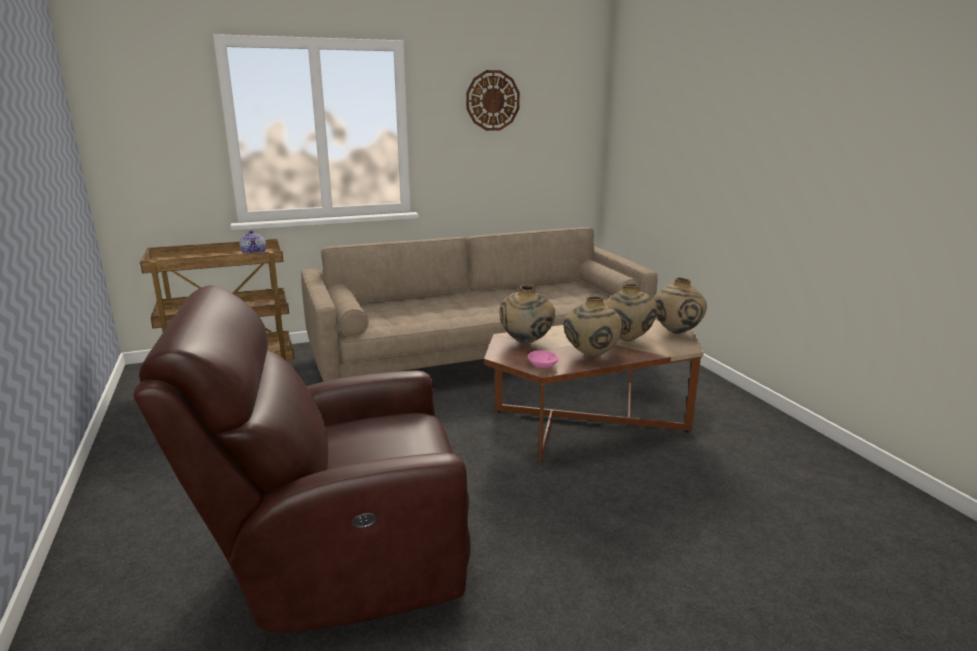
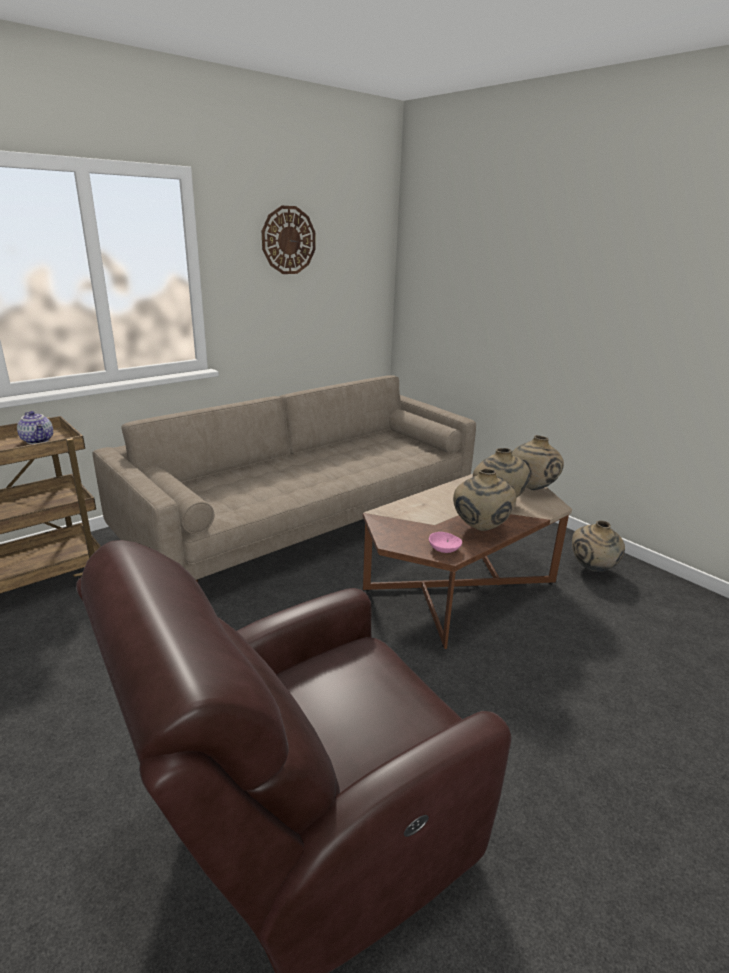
camera: 20 degrees left, 5 degrees up
beige vase [500,285,555,343] -> beige vase moved to [572,520,625,572]

